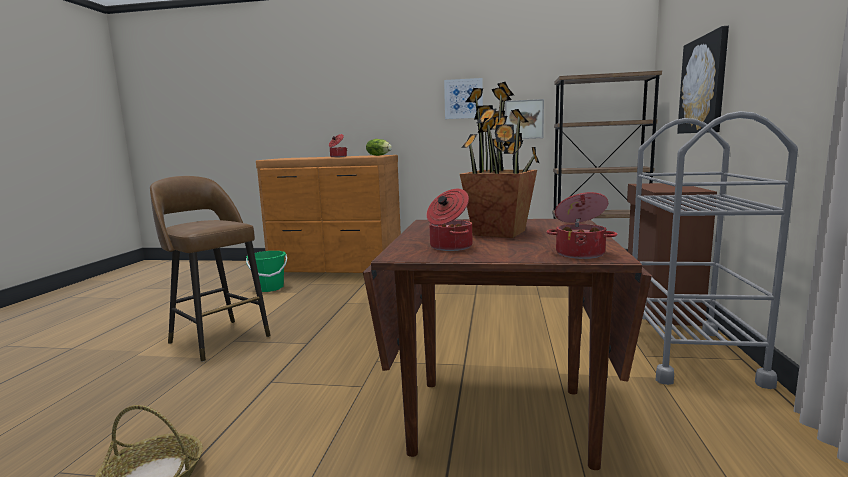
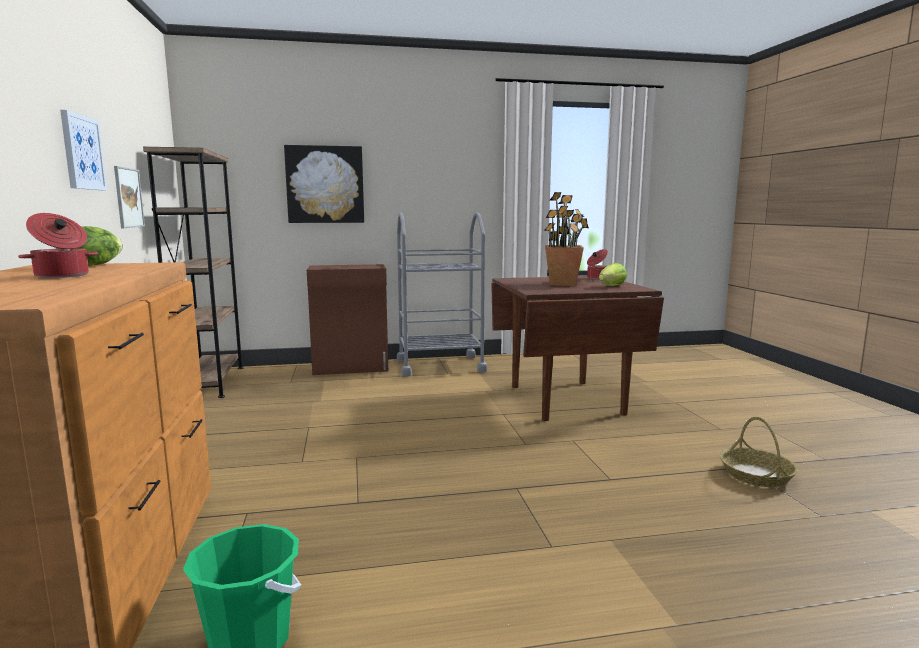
camera: 110 degrees left, 0 degrees up
brown stool [150,176,270,362] -> none
cooking pot [426,189,472,251] -> lettuce [599,263,627,286]

